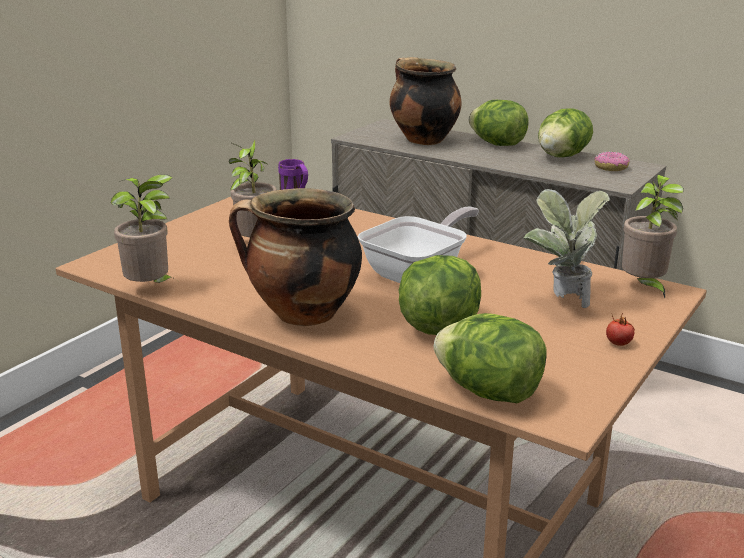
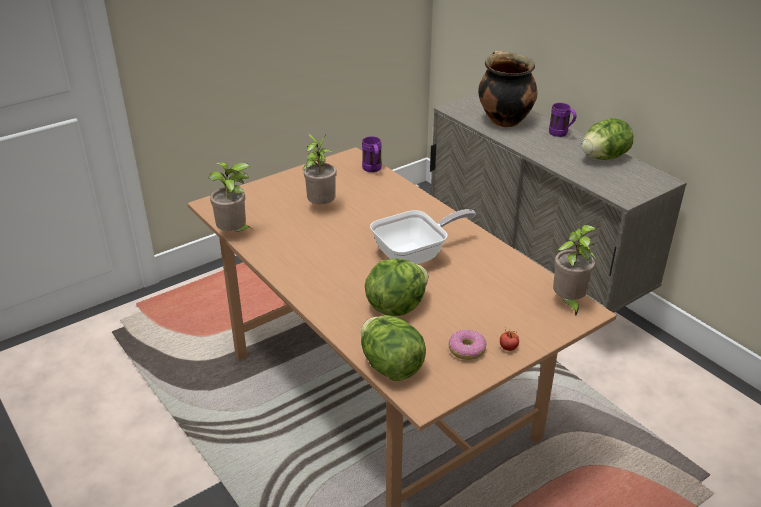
camera: 20 degrees right, 10 degrees up
cooking pot [229,188,362,326] -> none
lettuce [469,100,529,146] -> purple mug [549,103,576,137]
potted plant [524,189,610,308] -> none
donut [594,151,630,171] -> donut moved to [449,330,486,360]

